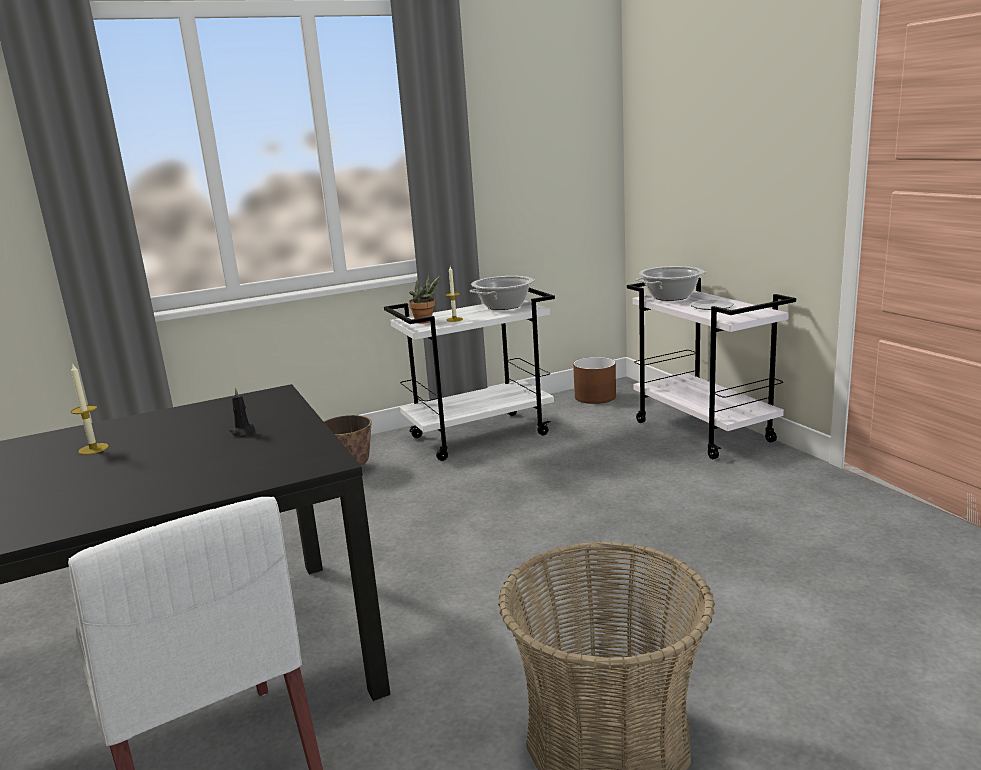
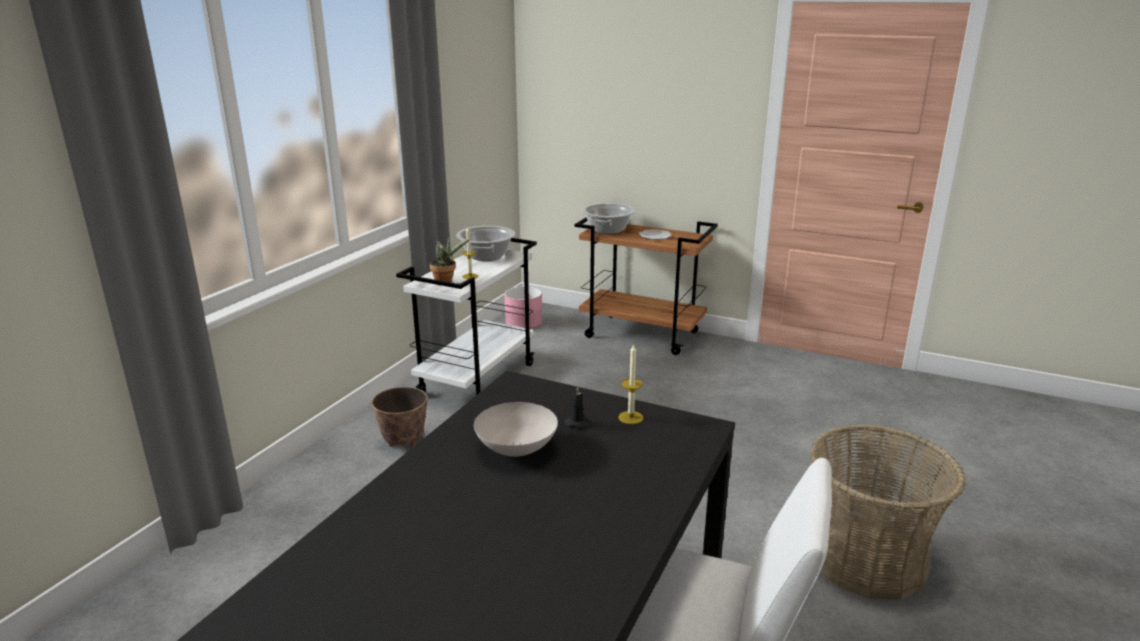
camera: 40 degrees left, 5 degrees up
candle [71,364,109,455] -> candle moved to [618,344,644,424]
brown planter [573,357,616,404] -> pink planter [504,286,542,329]
white cart [627,278,796,459] -> brown cart [575,217,718,355]
none -> white bowl [474,402,558,457]

